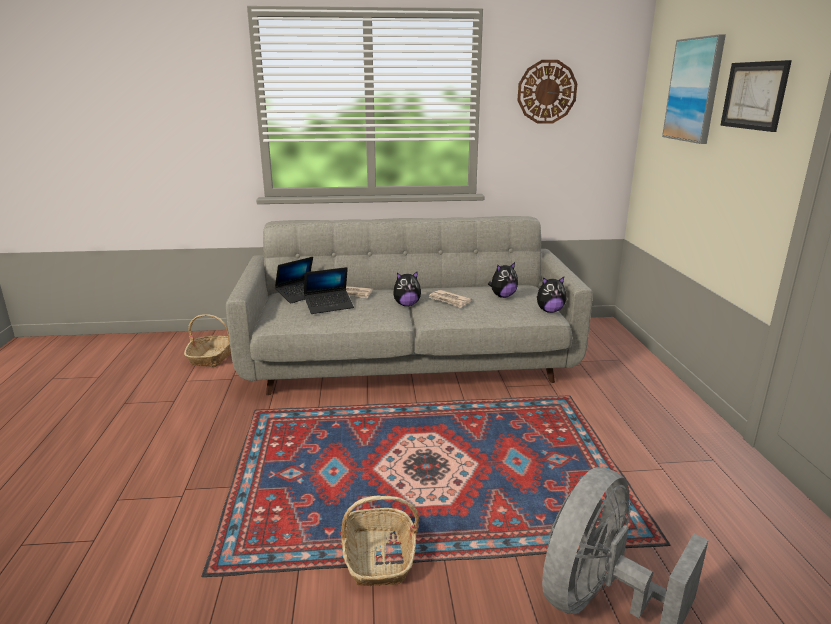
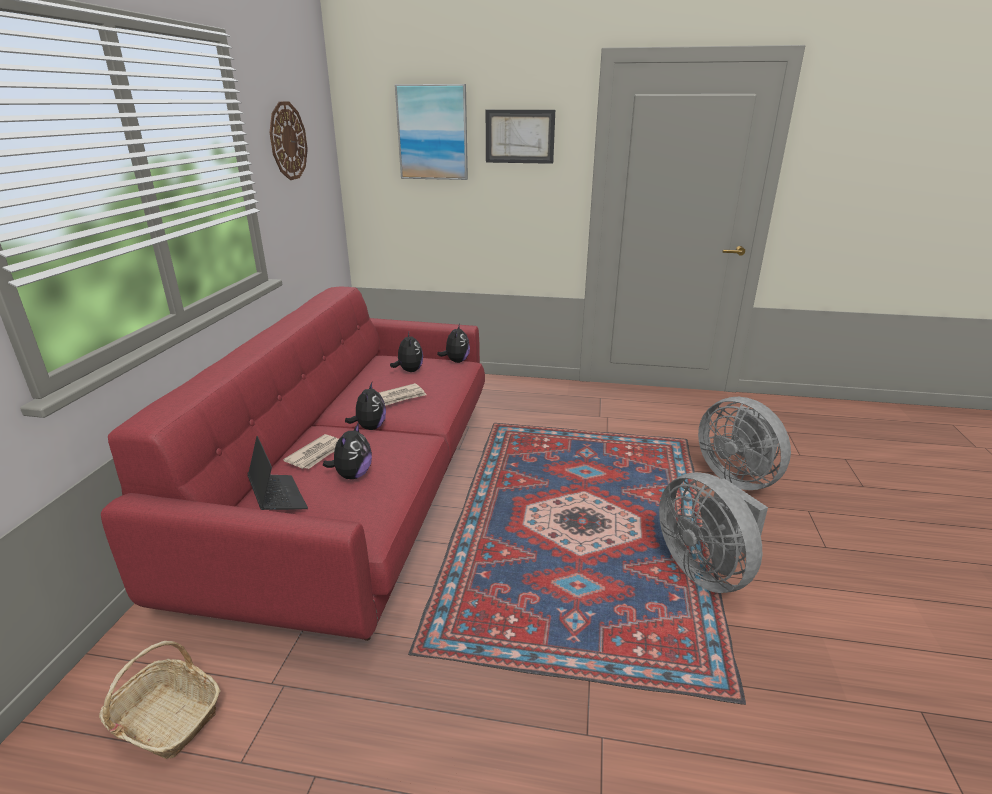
camera: 75 degrees left, 5 degrees up
grey sofa [226,216,593,395] -> red sofa [101,287,485,641]
laptop [304,267,354,314] -> plush toy [323,422,372,479]
basket [341,496,419,586] -> grey fan [659,472,768,593]

